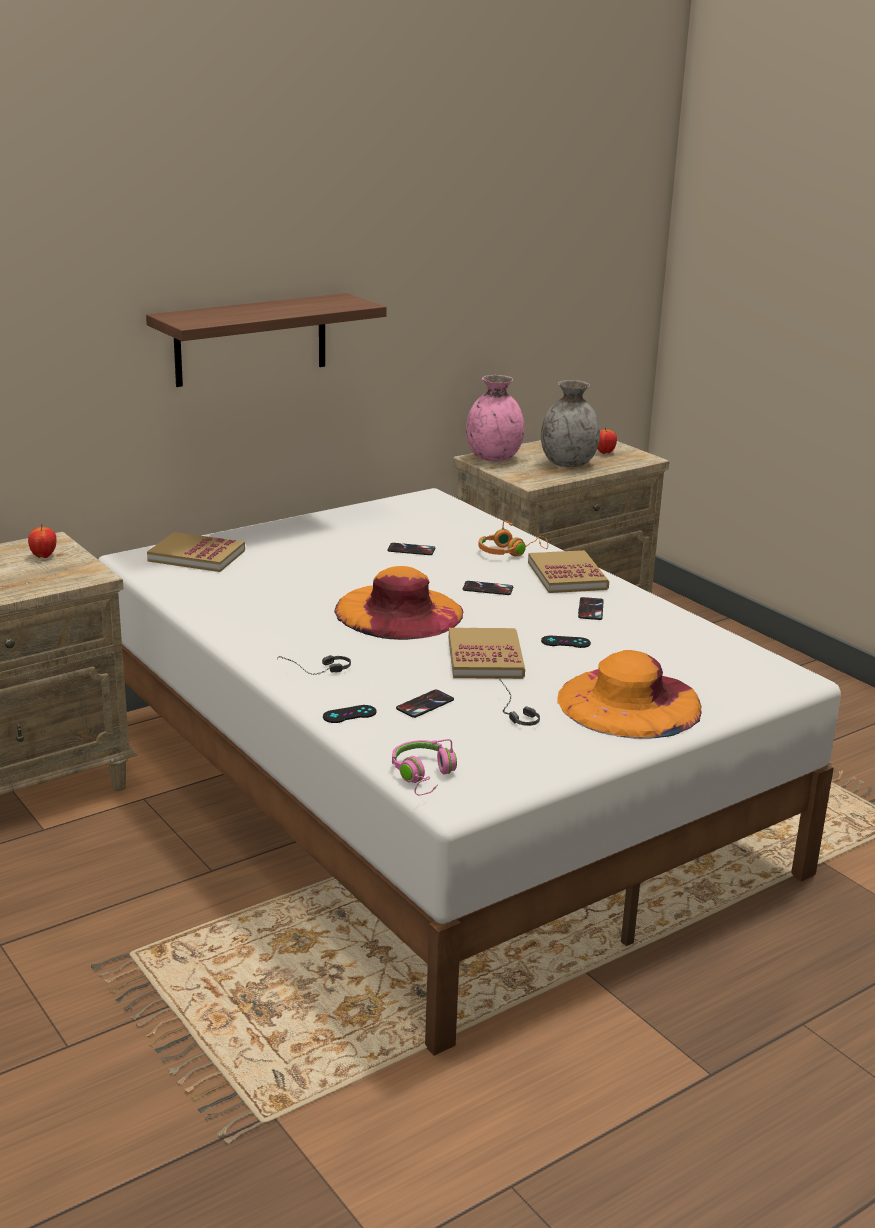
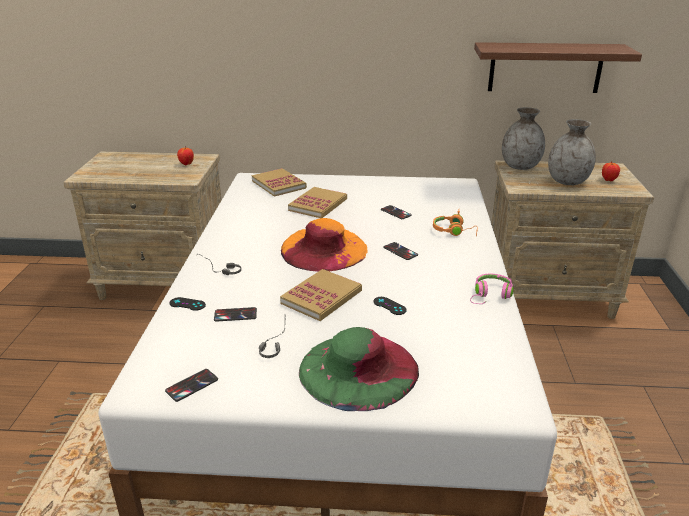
camera: 40 degrees right, 5 degrees up
shelf [146,293,387,387] -> shelf moved to [474,42,642,93]
pink headphones [392,739,457,795] -> pink headphones moved to [470,274,514,304]
pink vase [466,375,525,461] -> grey vase [502,107,545,170]
book [528,550,609,593] -> book moved to [288,187,347,218]
orange hat [557,650,701,739] -> green hat [299,327,419,411]
phone [578,597,604,620] -> phone moved to [165,369,218,402]

